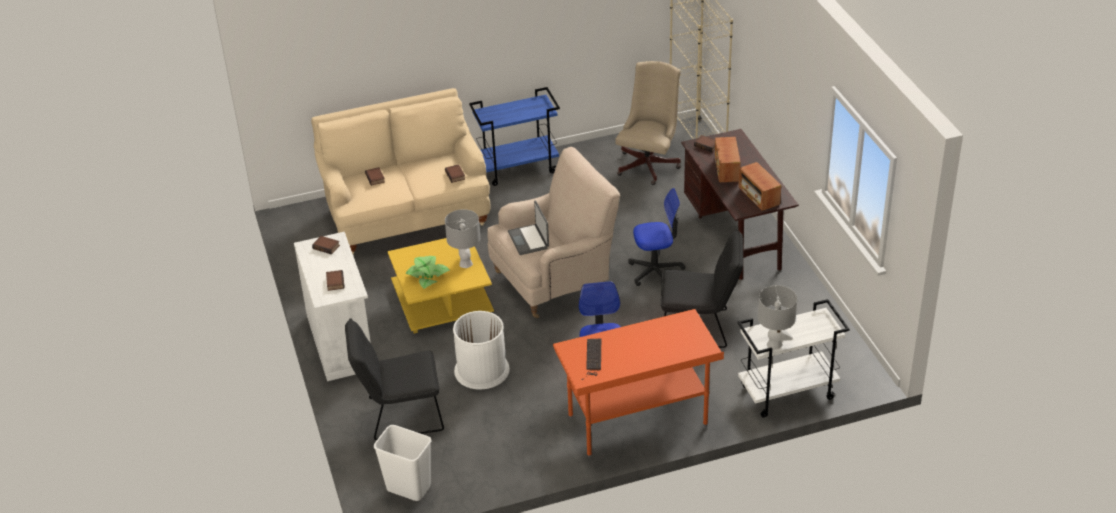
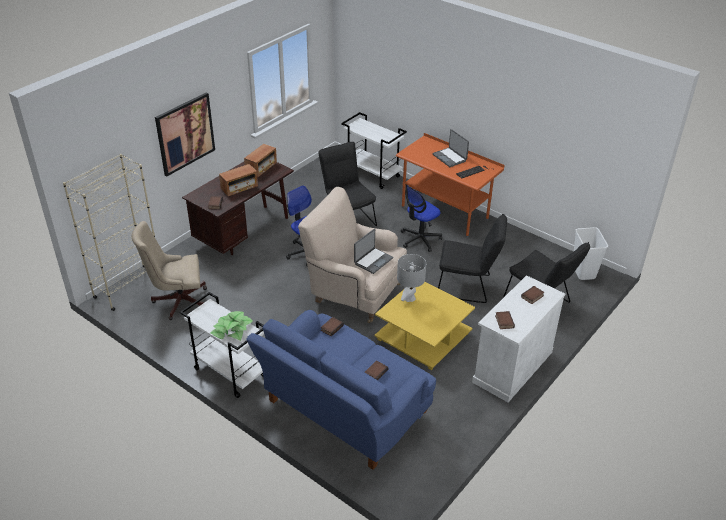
camera: 125 degrees left, 0 degrees up
beige sofa [311,88,491,254] -> blue sofa [246,310,436,470]
potted plant [405,256,450,289] -> potted plant moved to [211,311,253,341]
white trash can [453,311,510,390] -> black chair [438,214,507,303]
blue cart [469,87,560,186] -> white cart [180,292,264,398]
grey table lamp [758,285,797,350] -> none
none -> picture [155,92,215,176]
none -> laptop [432,129,469,167]

